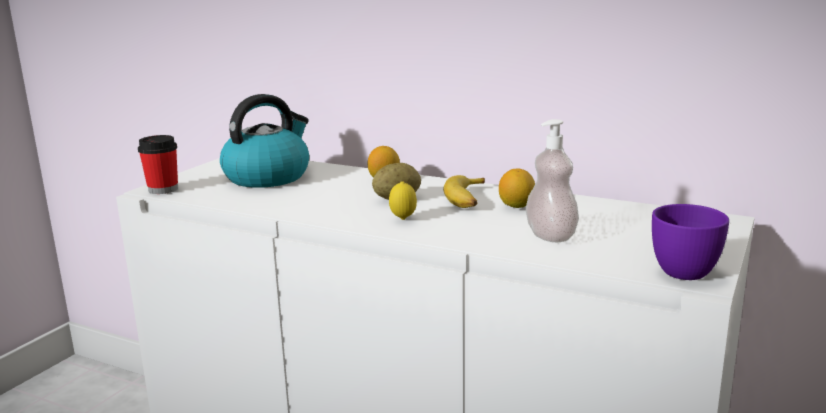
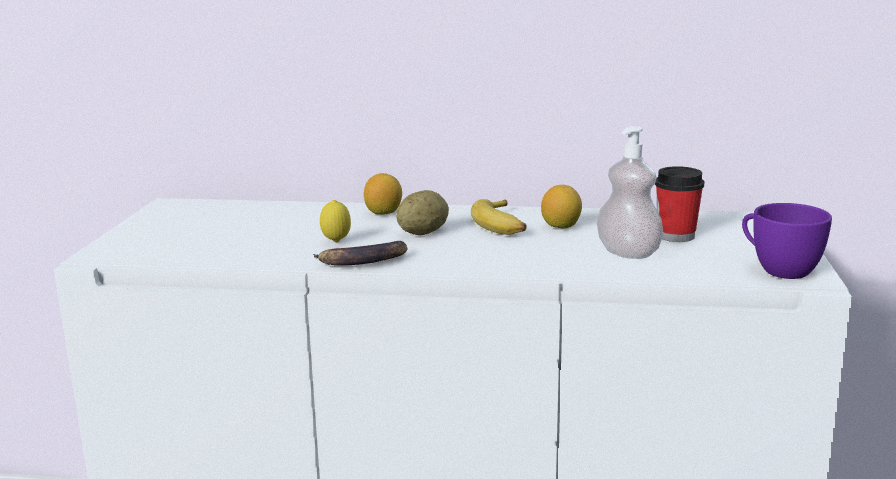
camera: 20 degrees left, 0 degrees up
cup [138,135,178,194] -> cup moved to [655,166,704,242]
kettle [220,94,309,188] -> none
lemon [389,181,417,220] -> lemon moved to [320,200,351,243]
none -> banana [313,241,408,265]

